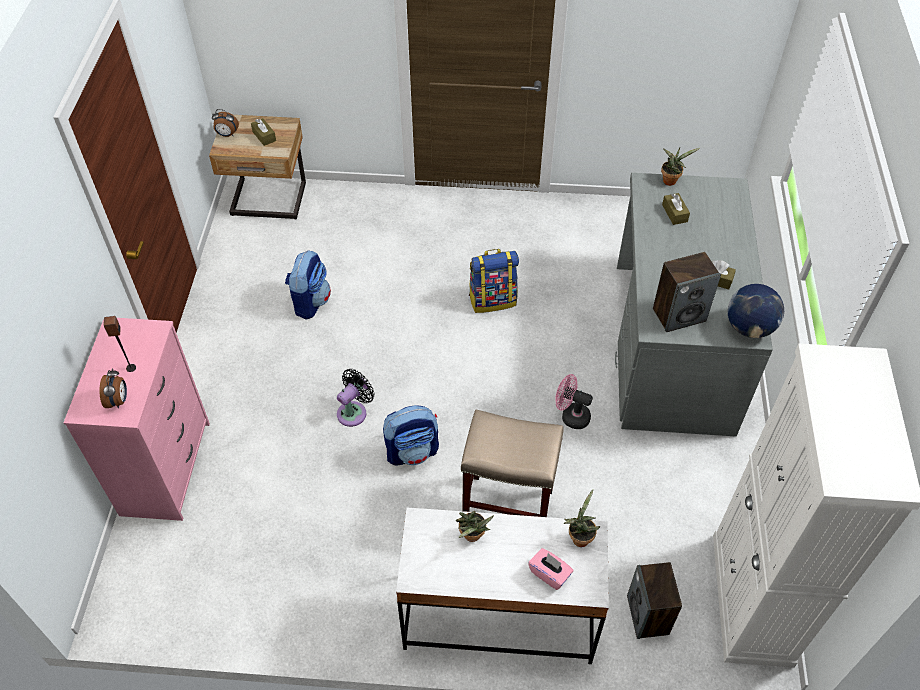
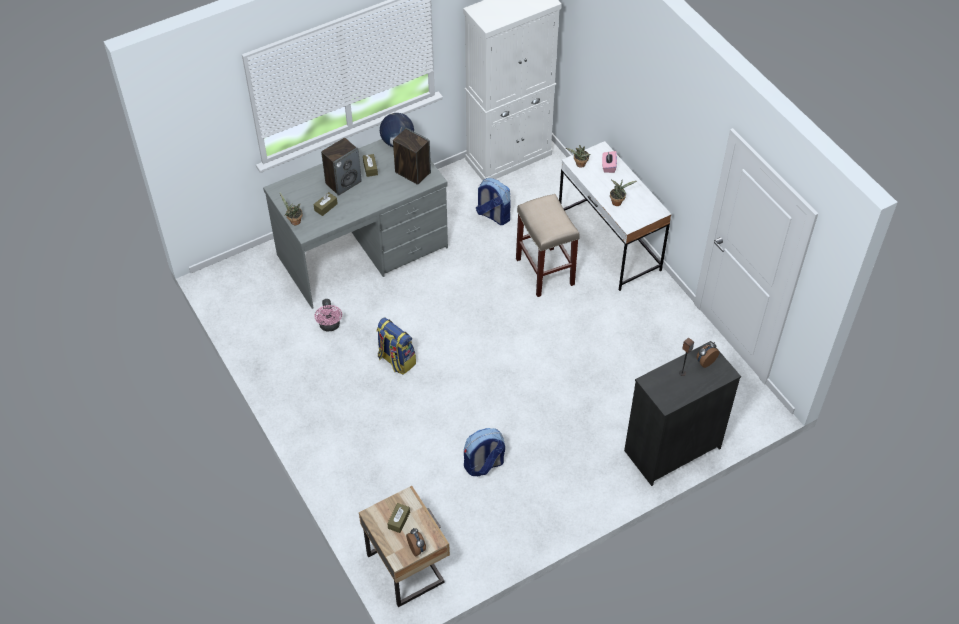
camera: 125 degrees left, 0 degrees up
pink dresser [63,318,210,521] -> black dresser [624,341,741,486]
black fan [337,369,375,427] -> none
backpack [383,405,439,466] -> backpack moved to [476,178,511,225]
pink fan [555,374,593,429] -> pink fan moved to [314,299,342,331]
speaker [627,562,682,639] -> speaker moved to [321,138,362,196]

